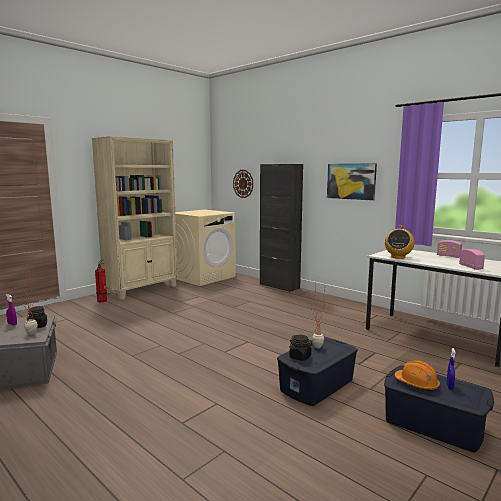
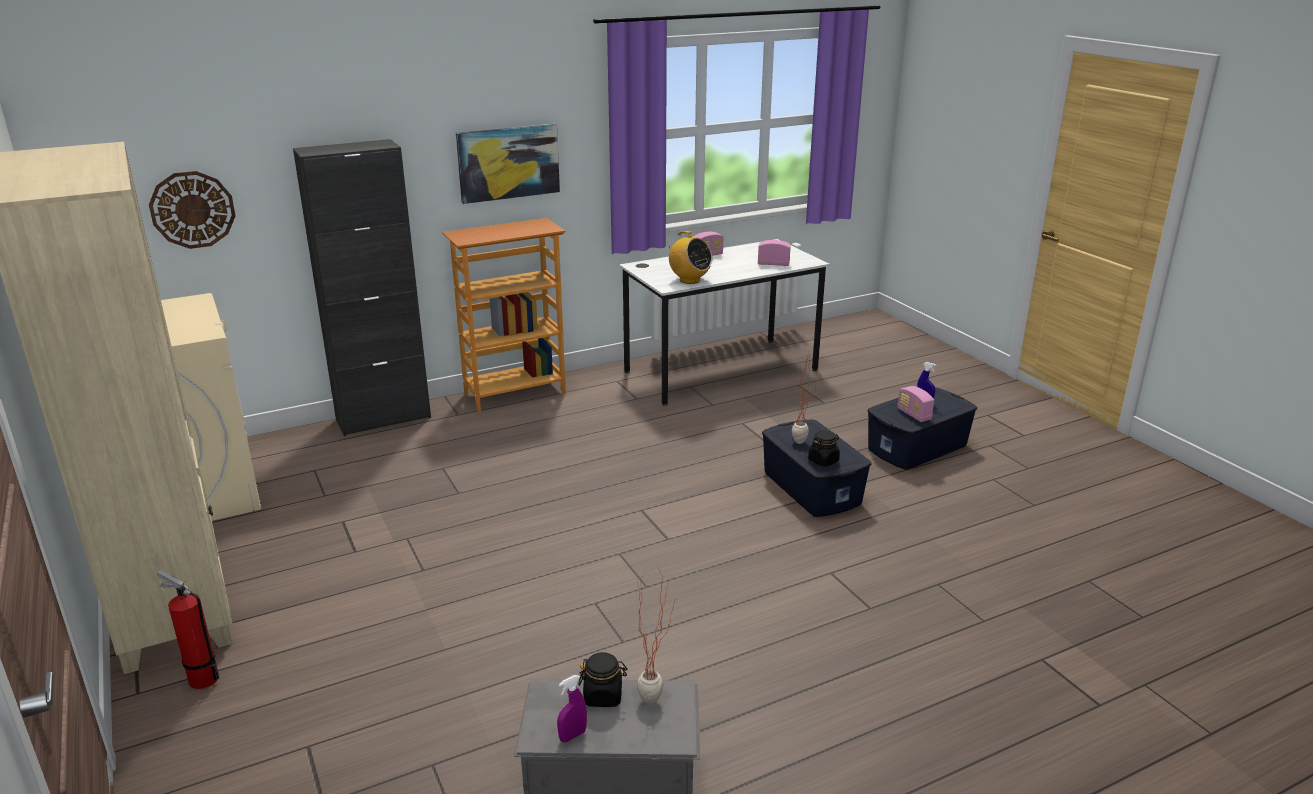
camera: 70 degrees left, 15 degrees up
orange hard hat [395,360,440,391] -> radio [898,386,934,422]
none -> bookcase [442,218,566,412]

